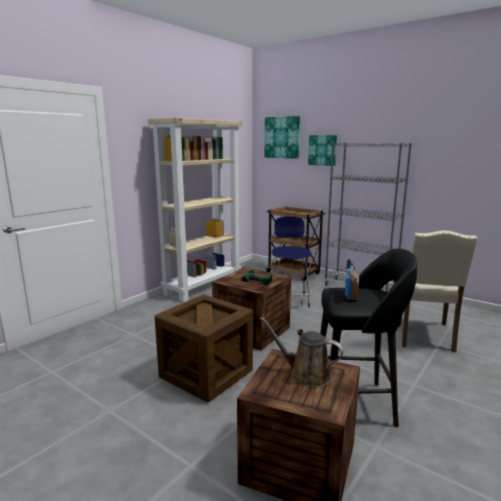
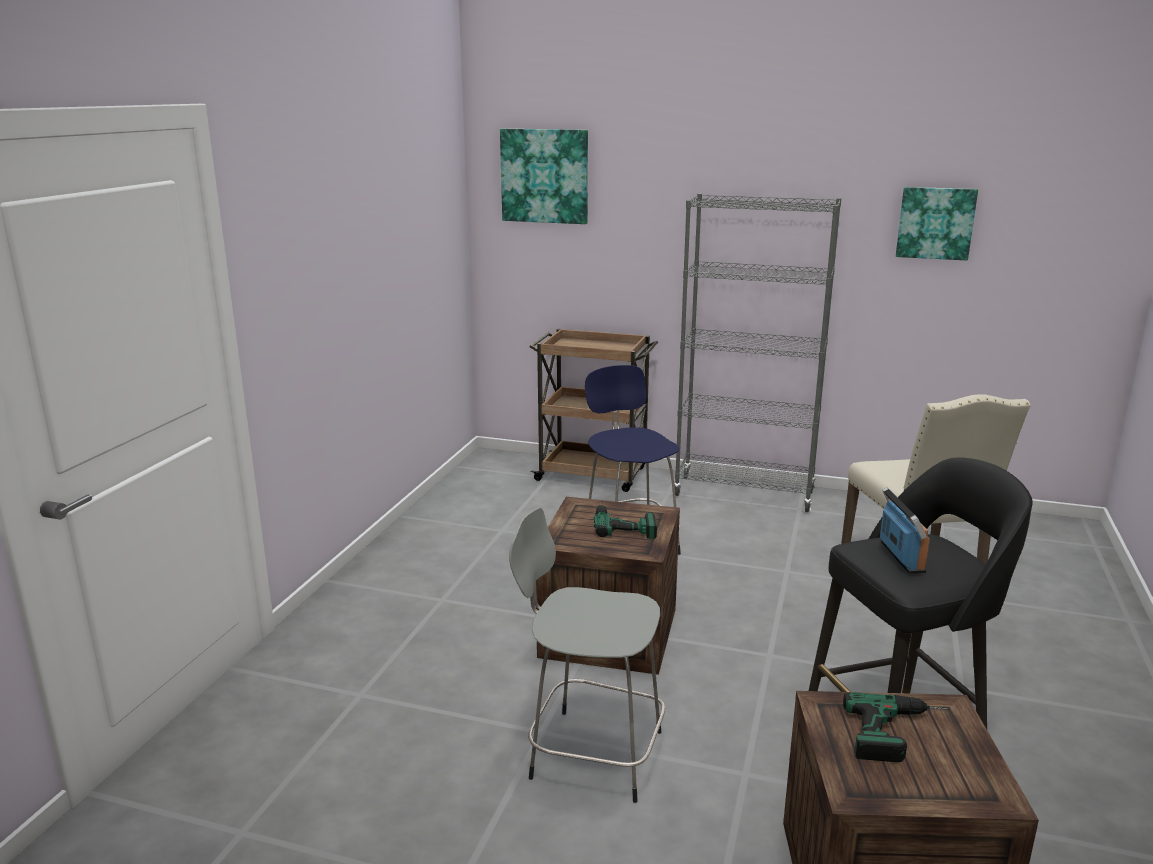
camera: 20 degrees left, 5 degrees up
beige bookcase [148,117,242,302] -> none
crate [155,294,253,403] -> grey stool [509,508,665,803]
brown watering can [260,317,344,387] -> power drill [843,692,948,762]
picture [308,135,337,166] -> picture moved to [896,187,978,261]

